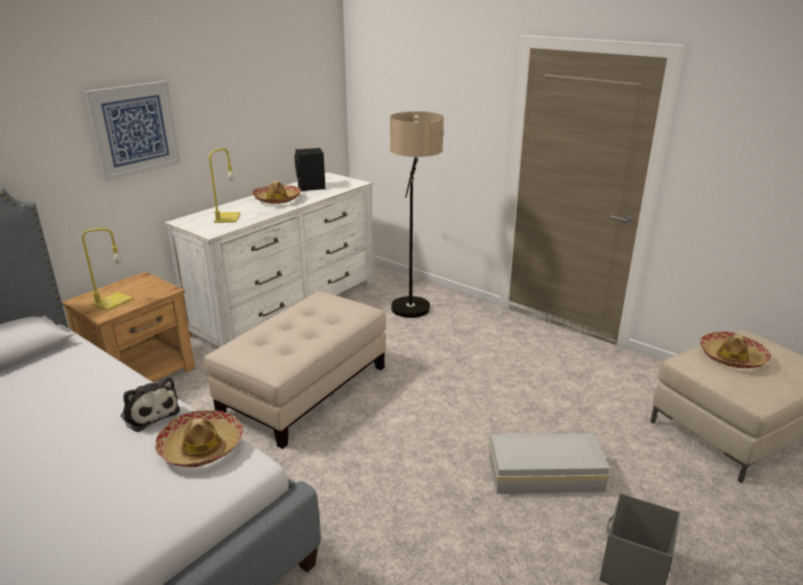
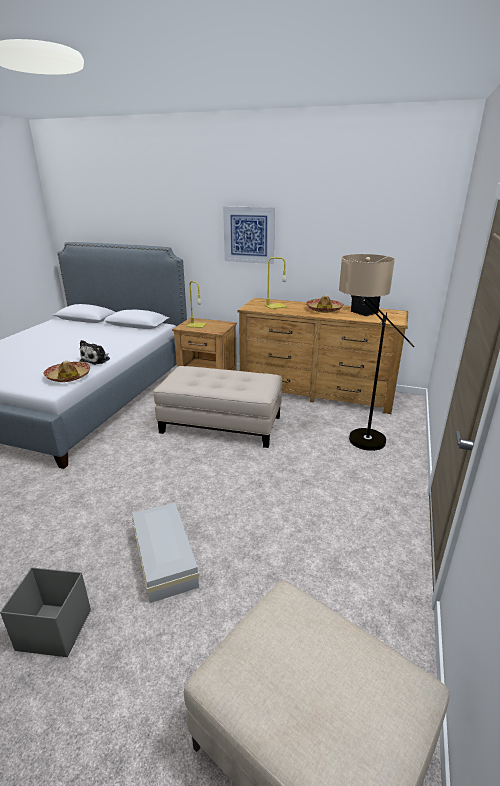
camera: 70 degrees right, 0 degrees up
white dresser [164,172,373,348] -> brown dresser [238,298,408,414]
hat [700,331,771,368] -> none

